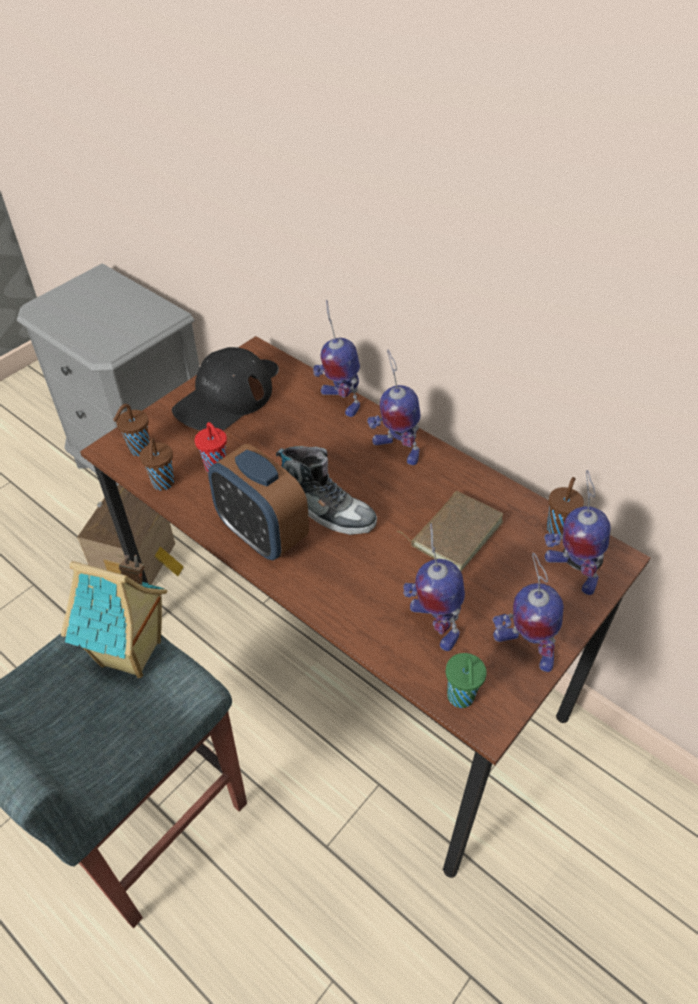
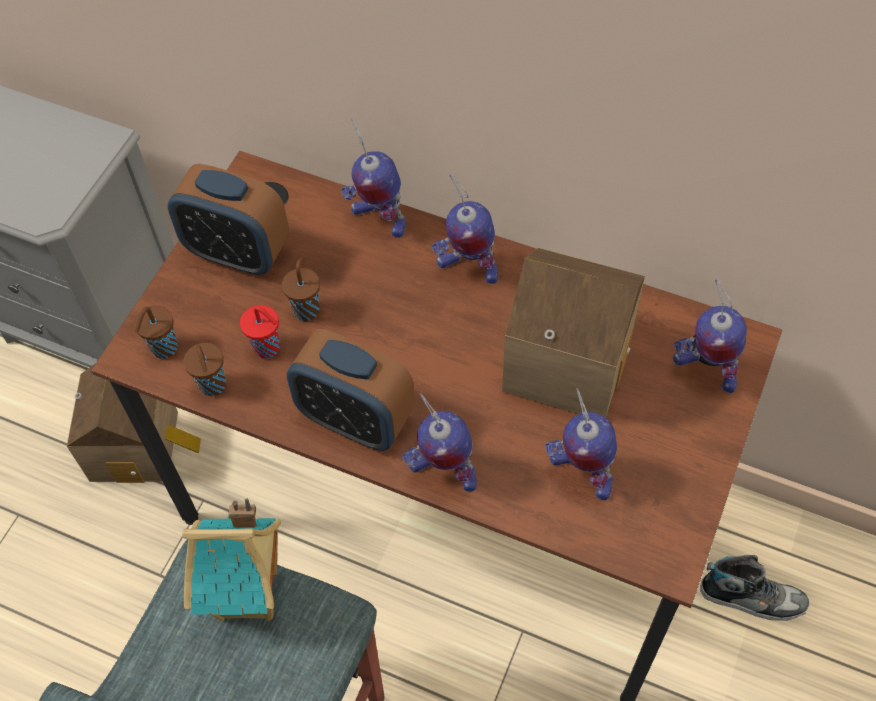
camera: 15 degrees left, 10 degrees up
black cap [172,347,272,431] -> alarm clock [168,164,289,275]
shoe [276,446,377,535] -> shoe moved to [700,555,809,620]
brown book [397,491,503,571] -> toy house [502,248,645,418]
green cup [446,653,487,708] -> none
toy robot [493,553,563,672] -> toy robot moved to [402,393,477,492]
brown cup [546,477,584,535] -> brown cup moved to [282,257,320,321]

